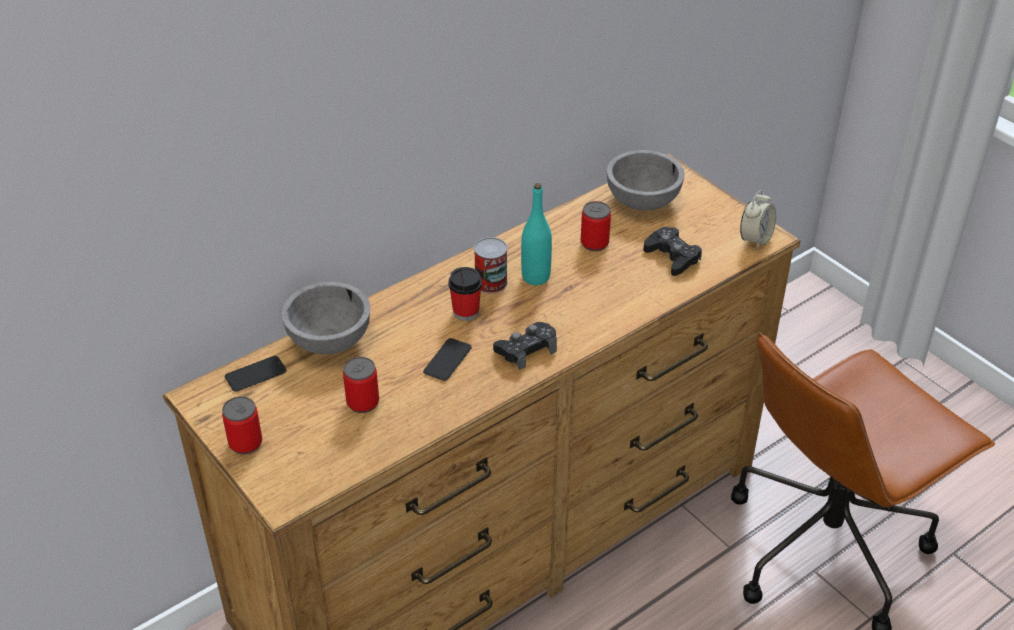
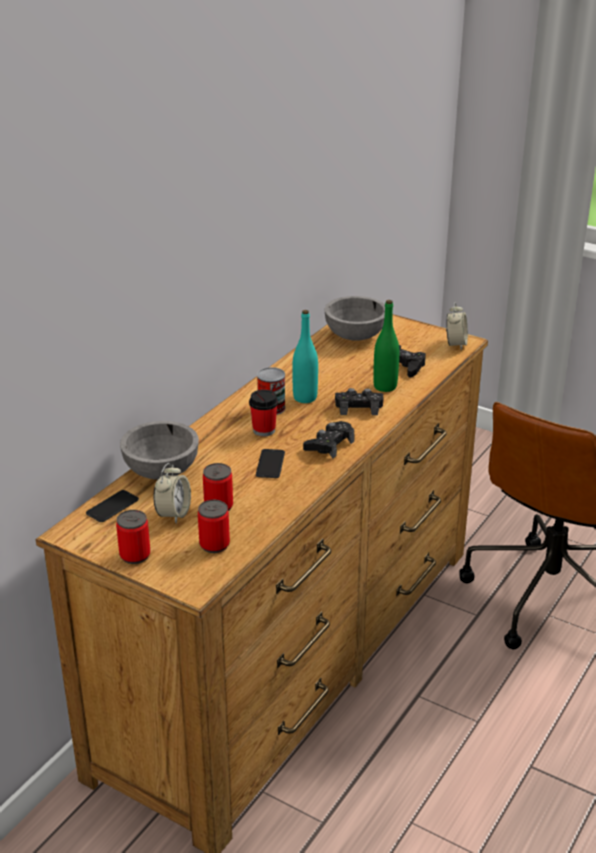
camera: 20 degrees left, 10 degrees down
can [581,201,611,251] -> can moved to [198,500,230,553]
none -> alarm clock [153,463,191,524]
none -> black game controller [335,388,384,415]
none -> green bottle [373,300,399,392]

